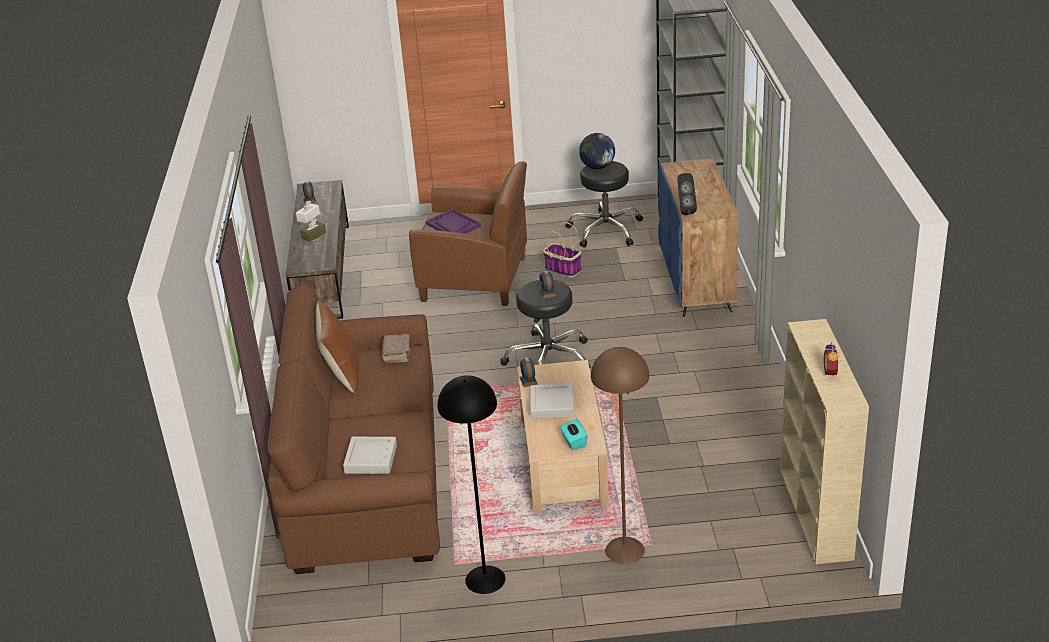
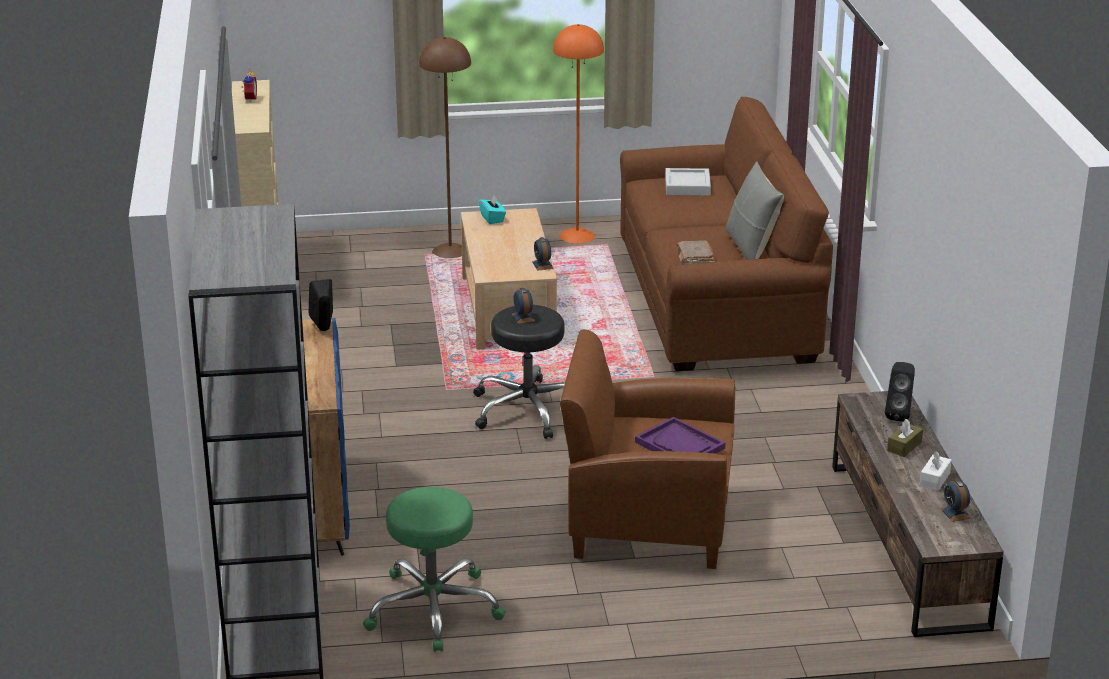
camera: 175 degrees right, 5 degrees down
brown pillow [316,301,359,394] -> grey pillow [726,162,784,260]
black floor lamp [437,375,505,594] -> orange floor lamp [553,24,604,244]
grey tray [530,383,574,419] -> none
basket [543,222,581,277] -> none
black stool [565,161,643,248] -> green stool [363,487,506,652]
globe [579,133,615,169] -> none
none -> black speaker [885,362,915,422]

